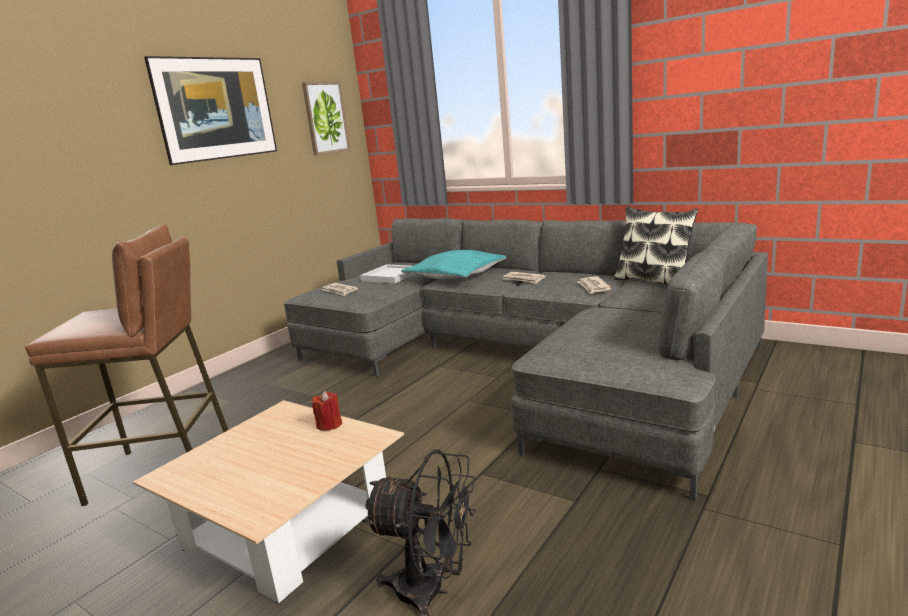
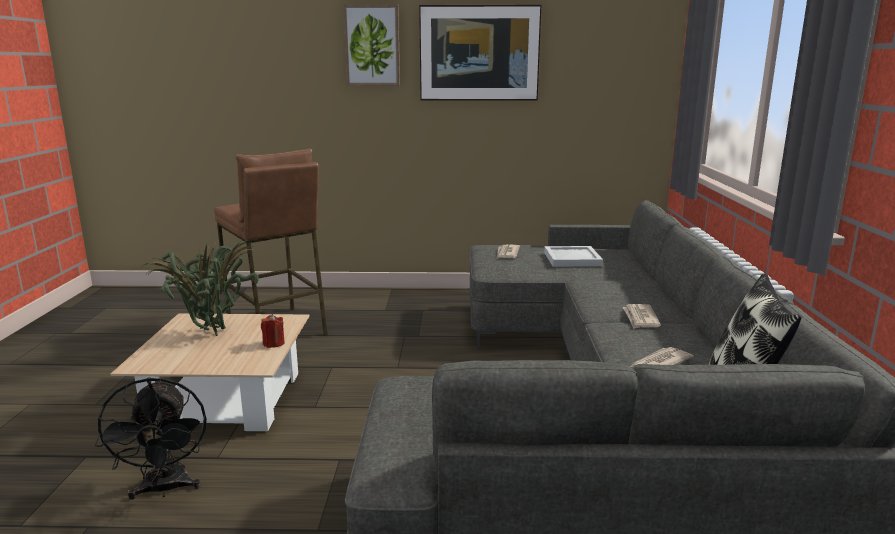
camera: 55 degrees right, 0 degrees up
picture [302,81,350,156] -> picture moved to [343,4,400,86]
turquoise pillow [401,250,506,279] -> none
none -> potted plant [143,240,259,336]

